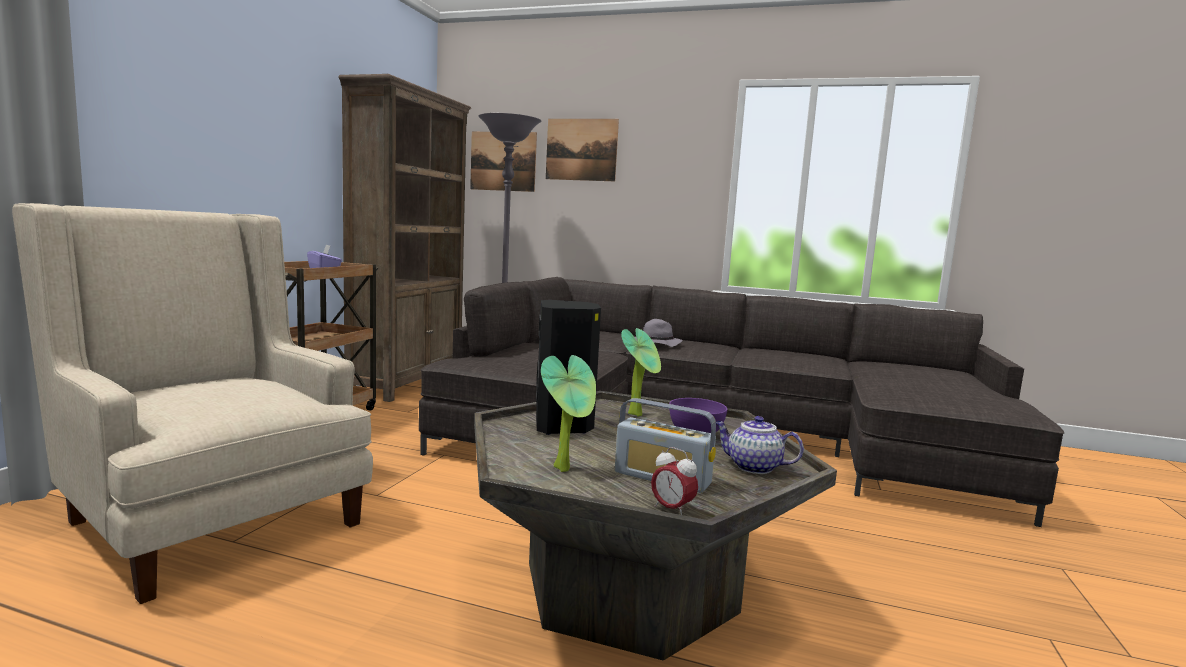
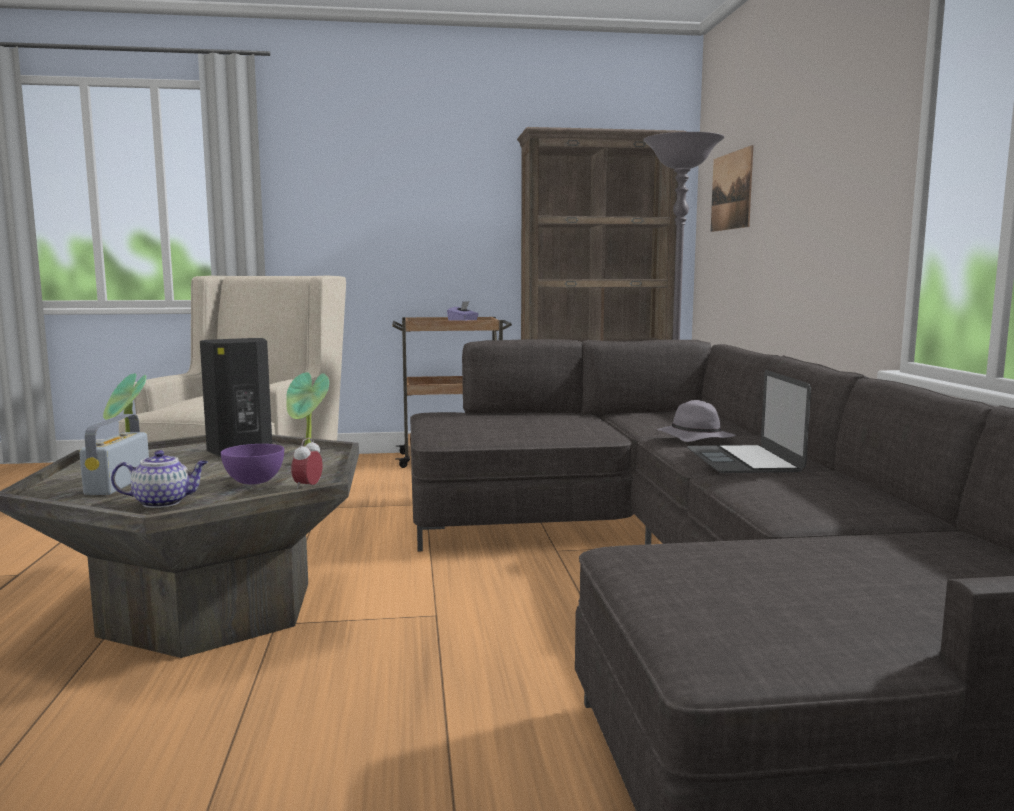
camera: 65 degrees right, 0 degrees up
picture [546,119,619,181] -> none
alarm clock [651,447,698,515] -> alarm clock moved to [291,438,323,489]
teapot [716,416,804,474] -> teapot turned 75 degrees clockwise [111,450,208,508]
none -> laptop [687,370,811,473]

